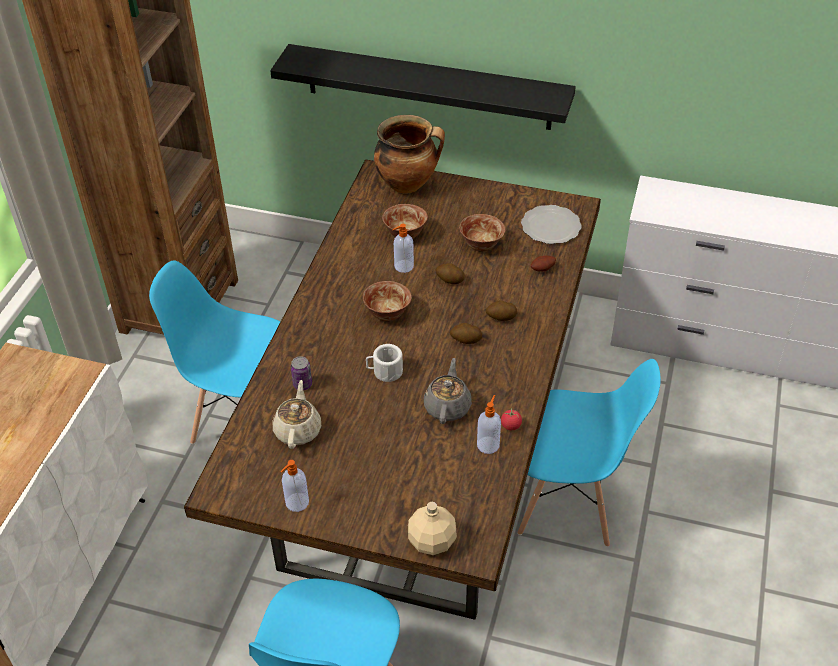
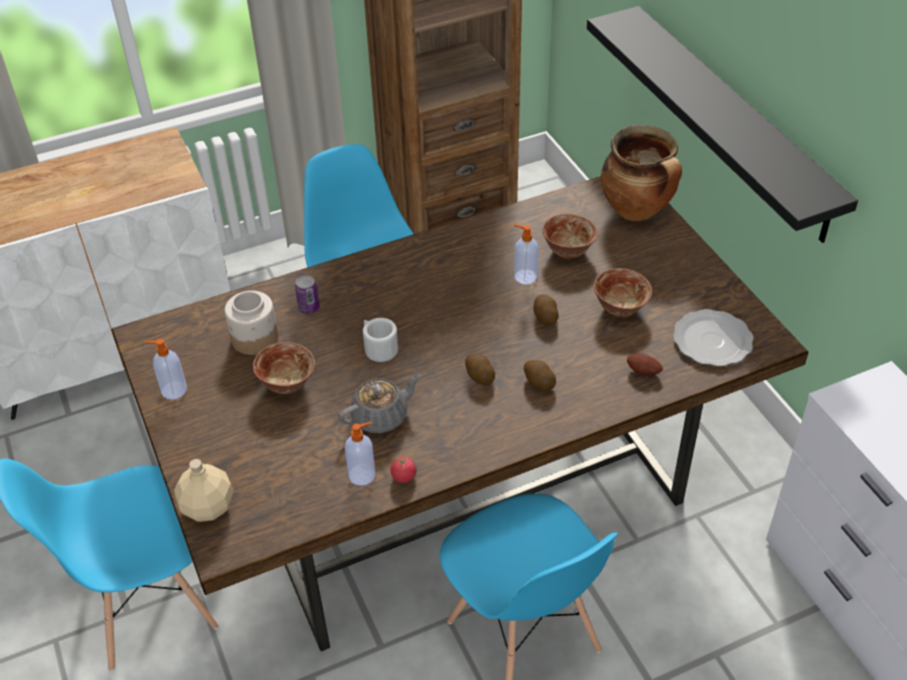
camera: 50 degrees right, 0 degrees up
beige teapot [273,380,321,449] -> jar [225,291,278,355]
bowl [363,281,412,322] -> bowl moved to [253,342,315,394]

